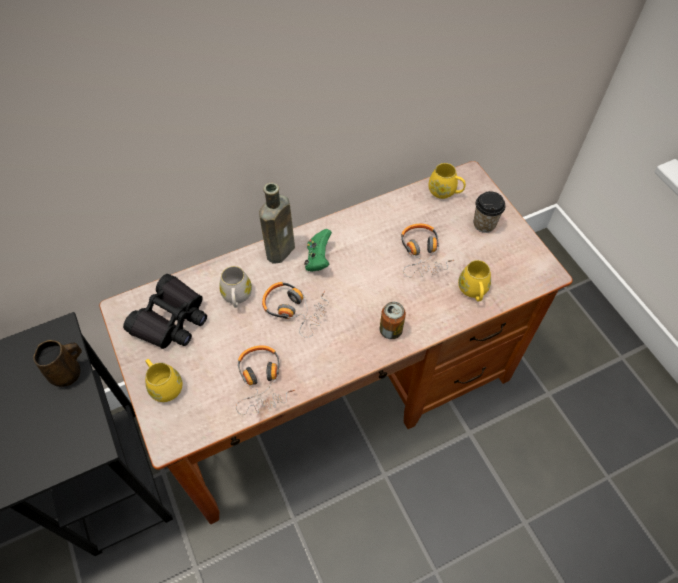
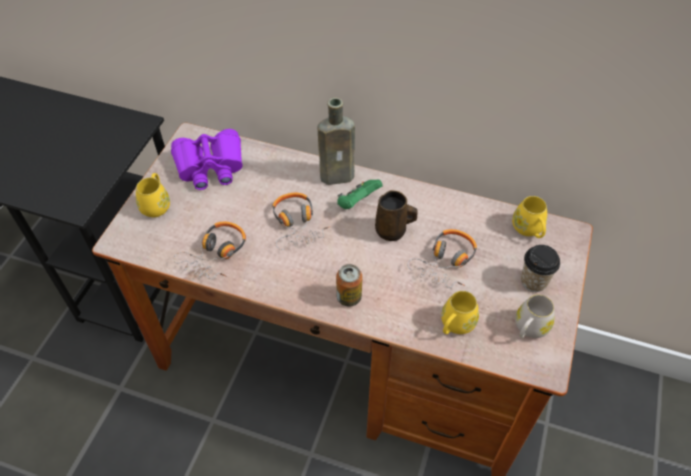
camera: 45 degrees right, 5 degrees down
brown mug [33,340,82,387] -> brown mug moved to [375,190,418,241]
black binoculars [123,274,207,349] -> purple binoculars [171,129,243,190]
white mug [219,266,252,308] -> white mug moved to [515,294,555,338]

